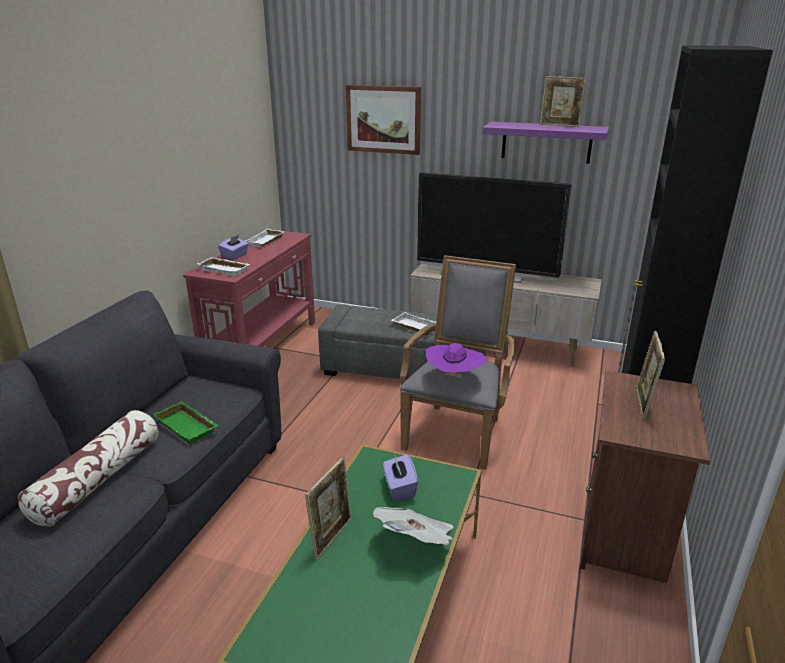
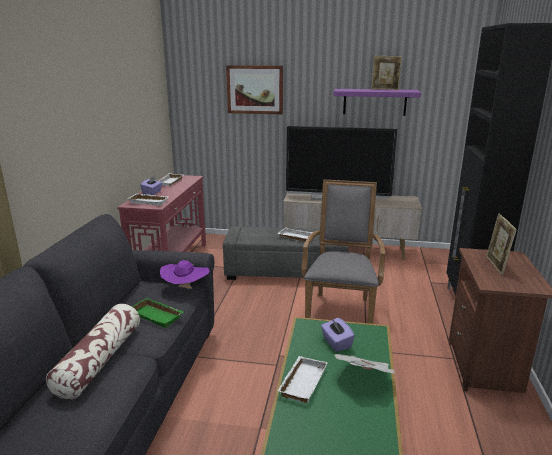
camera: 10 degrees left, 5 degrees down
picture frame [305,457,352,560] -> white tray [277,356,328,403]
purple hat [426,343,487,378] -> purple hat moved to [160,260,209,289]

